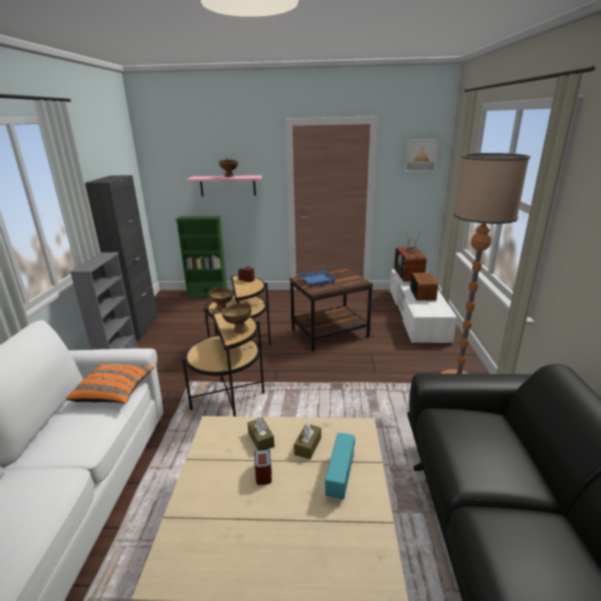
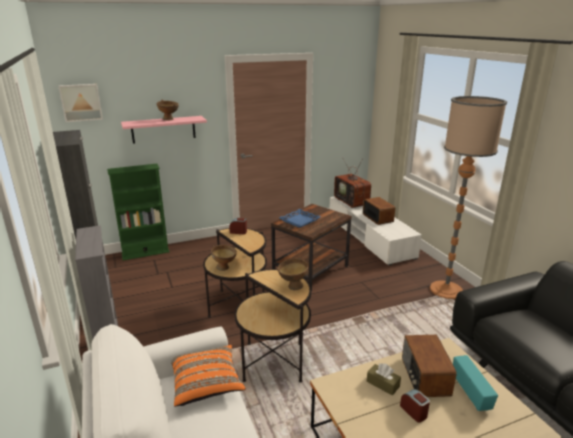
camera: 25 degrees left, 0 degrees up
brown tissue box [294,423,321,459] -> radio [402,335,456,397]
picture [405,139,439,172] -> picture moved to [58,84,103,122]

